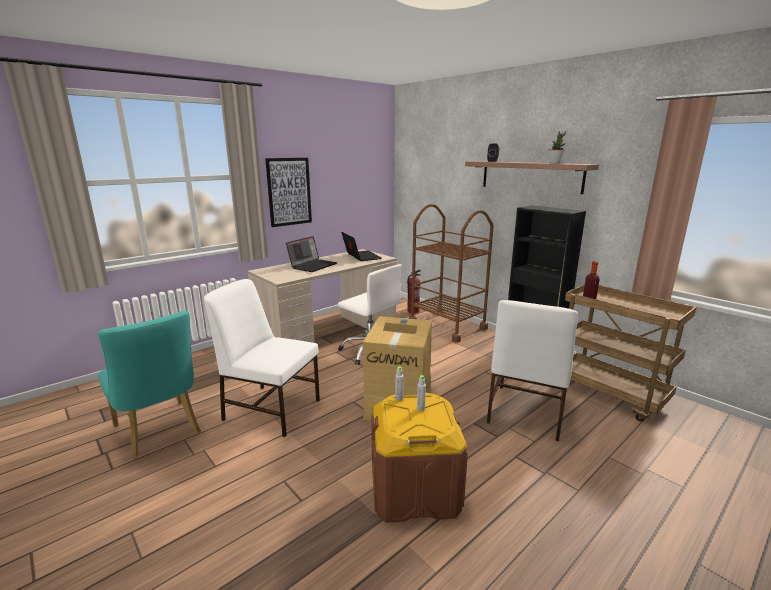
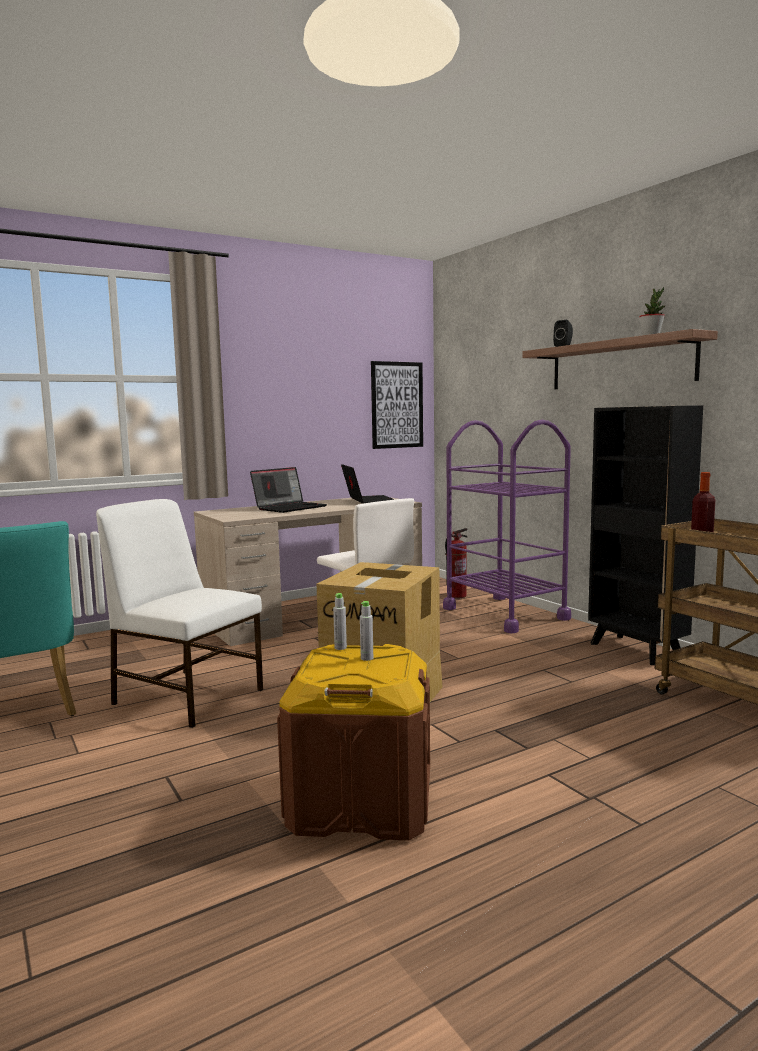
camera: 10 degrees right, 10 degrees down
picture [265,158,312,227] -> picture moved to [371,361,423,449]
brown cart [409,204,494,342] -> purple cart [443,420,571,633]
white chair [487,300,578,441] -> none

